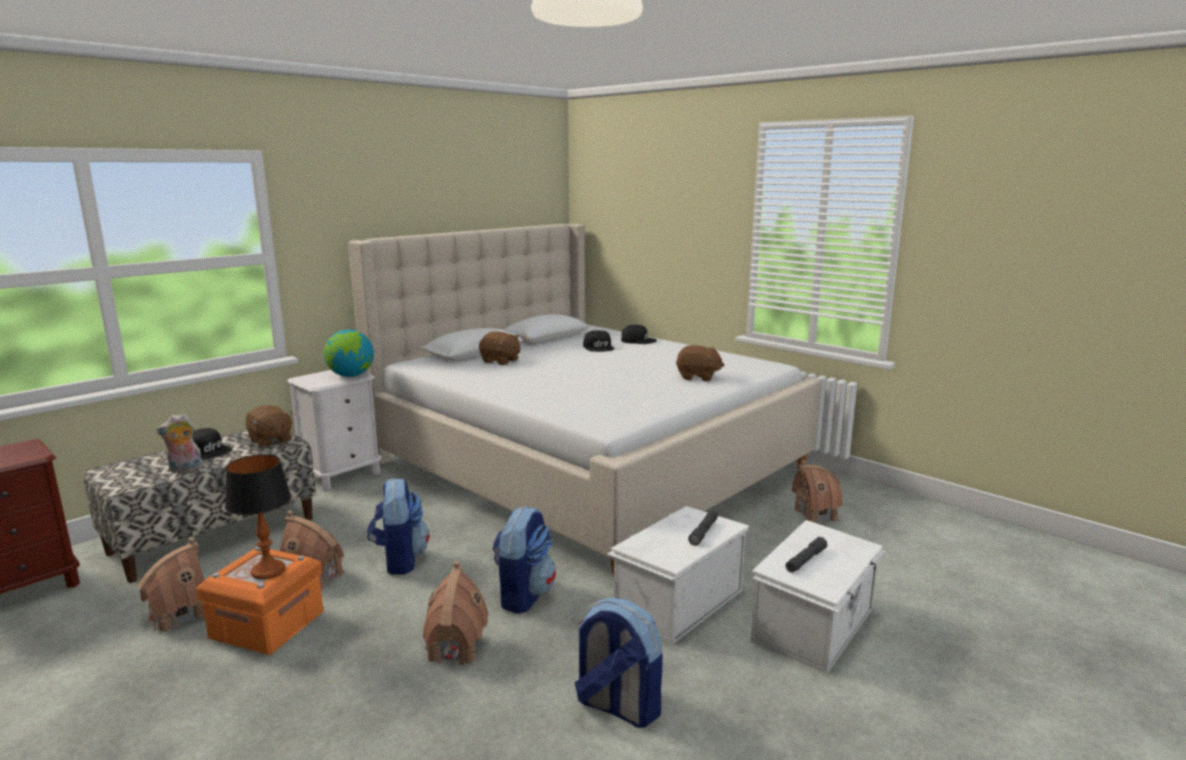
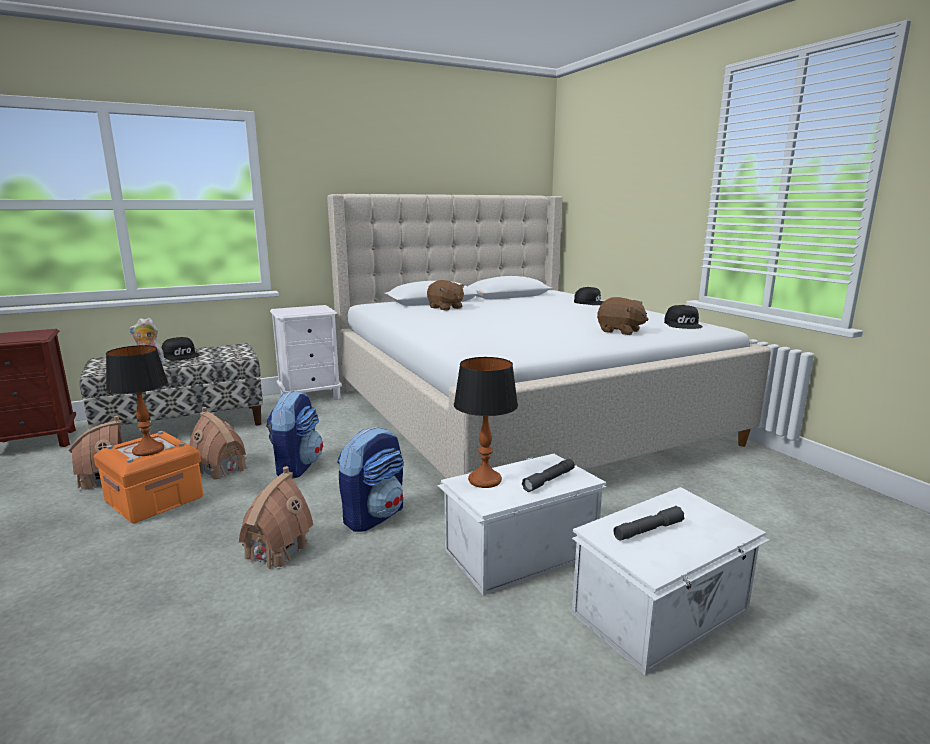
camera: 20 degrees right, 0 degrees up
brown plush toy [245,405,293,448] -> none
globe [324,330,374,377] -> none
backpack [575,598,663,728] -> none
black cap [583,330,615,352] -> black cap moved to [664,305,703,329]
toy house [792,460,843,523] -> none
none -> table lamp [454,357,518,488]

